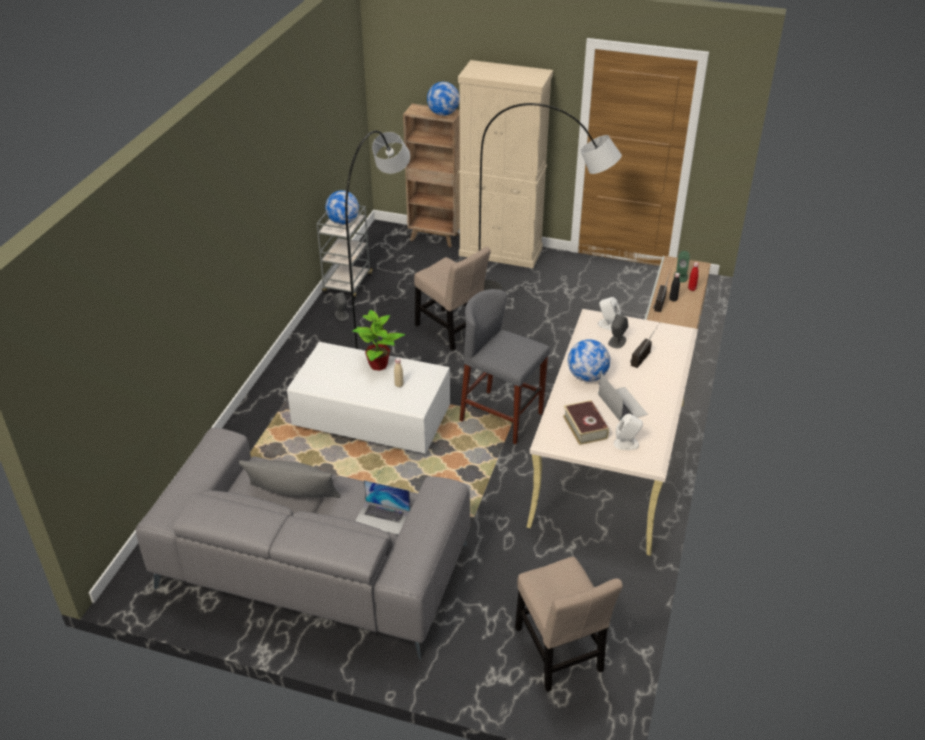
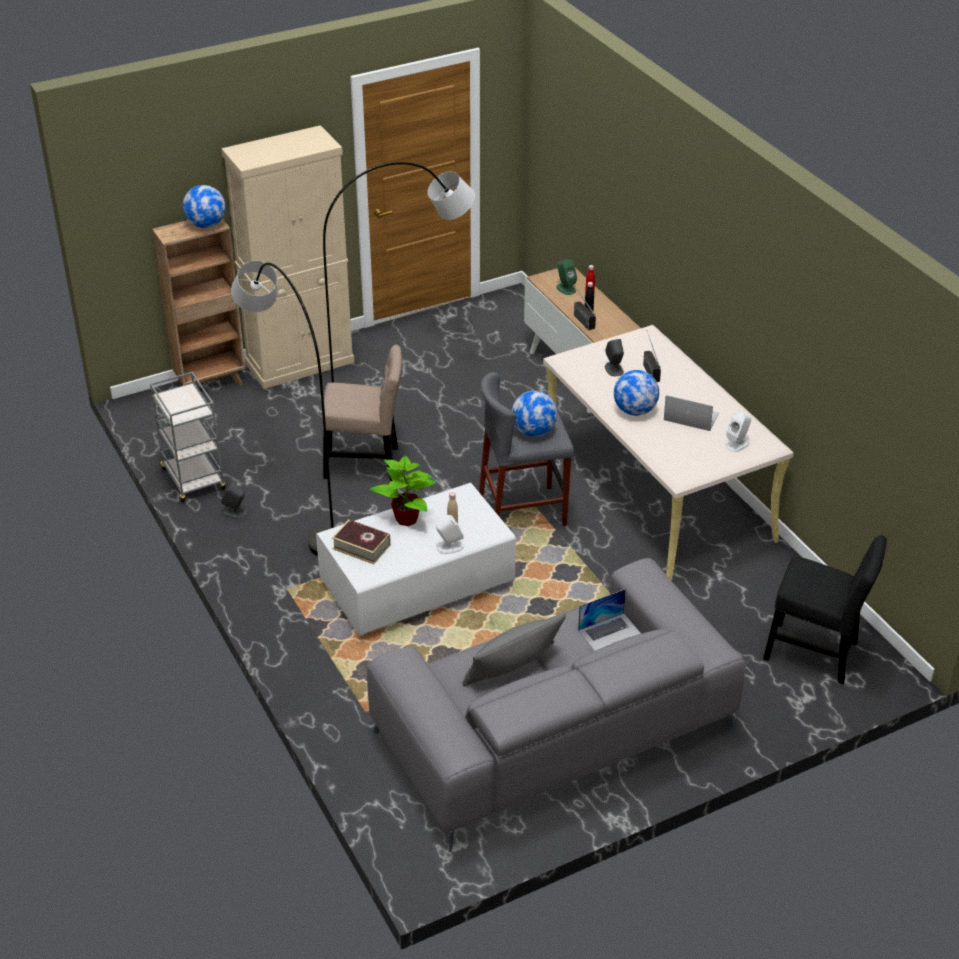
camera: 45 degrees left, 0 degrees up
globe [325,190,359,224] -> globe moved to [512,390,557,436]
beige chair [515,557,623,692] -> black chair [763,535,887,684]
book [563,400,609,445] -> book moved to [332,519,391,564]
white speaker [598,297,621,330] -> white speaker moved to [436,515,464,554]

